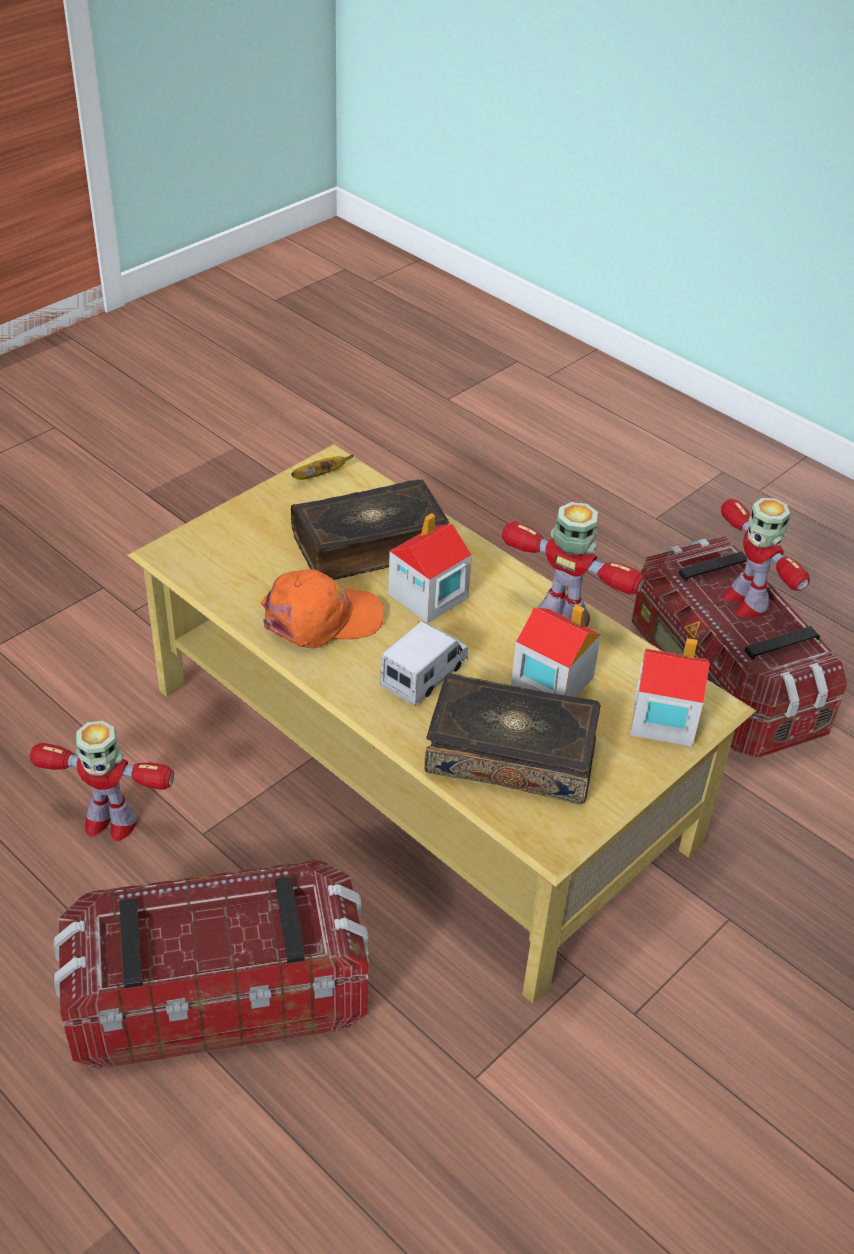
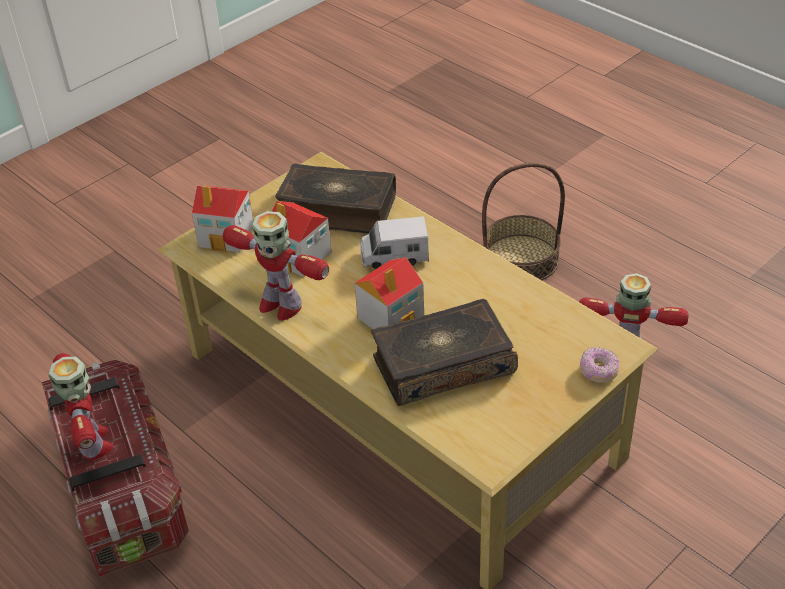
camera: 175 degrees left, 0 degrees up
storage box [53,860,369,1070] -> basket [482,162,565,280]
orange cap [261,569,384,649] -> none
banana [291,454,354,480] -> none
toy truck [380,621,468,706] -> toy truck turned 45 degrees clockwise [360,216,429,269]
none -> donut [580,347,619,383]

